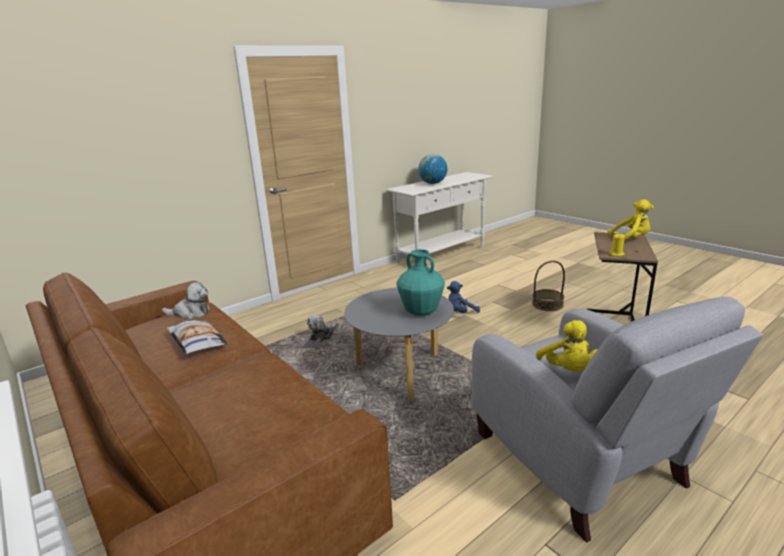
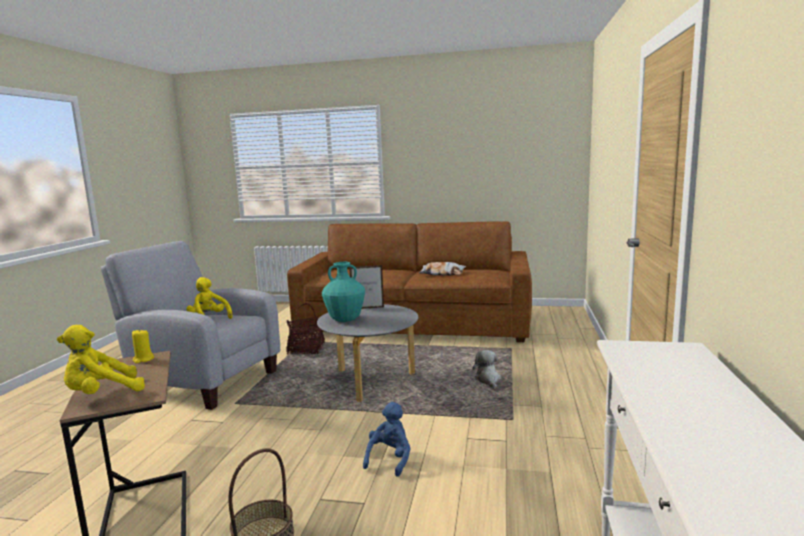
camera: 140 degrees right, 10 degrees down
plush toy [162,282,210,319] -> none
globe [418,154,447,184] -> none
none -> basket [286,303,325,355]
none -> picture frame [349,265,384,309]

